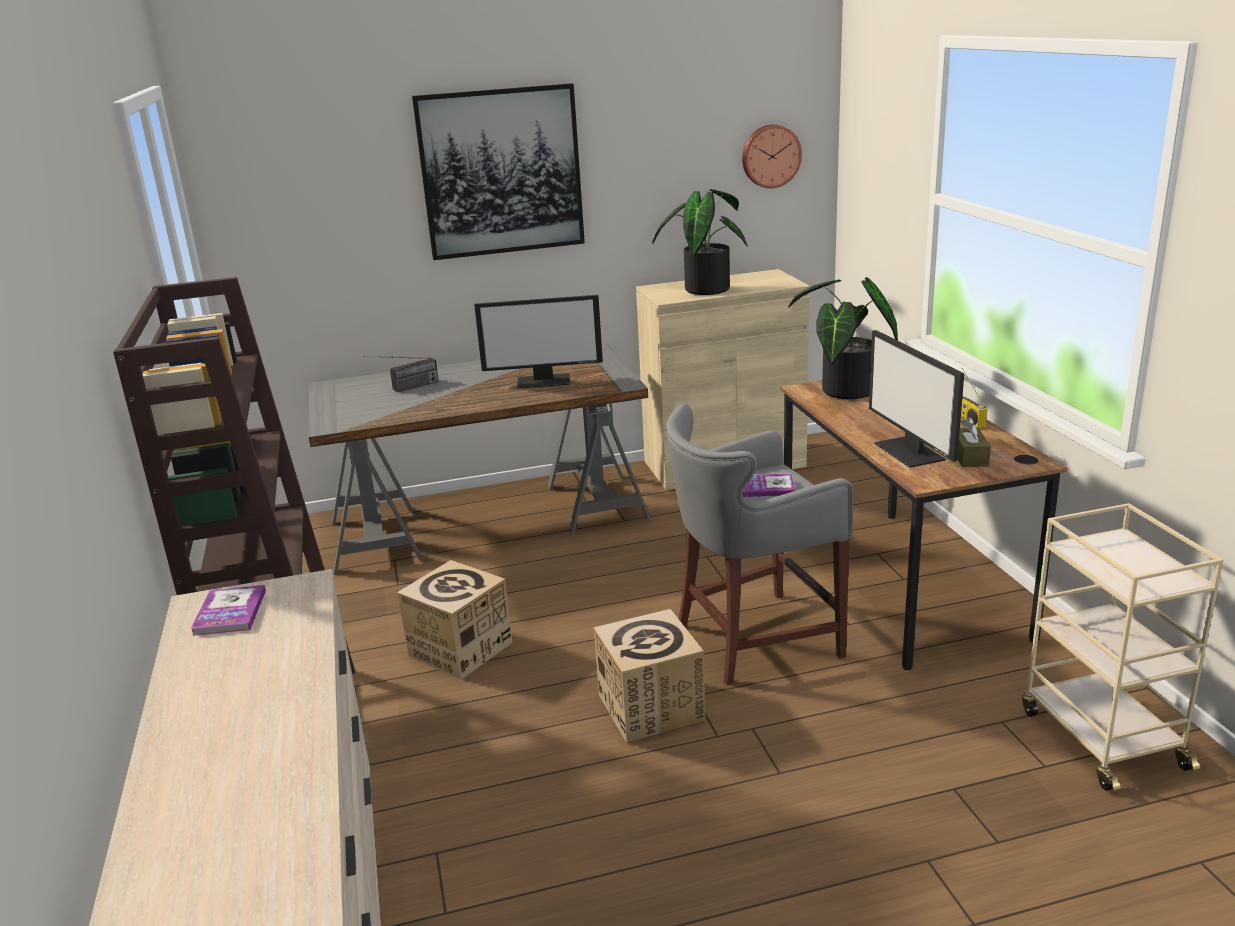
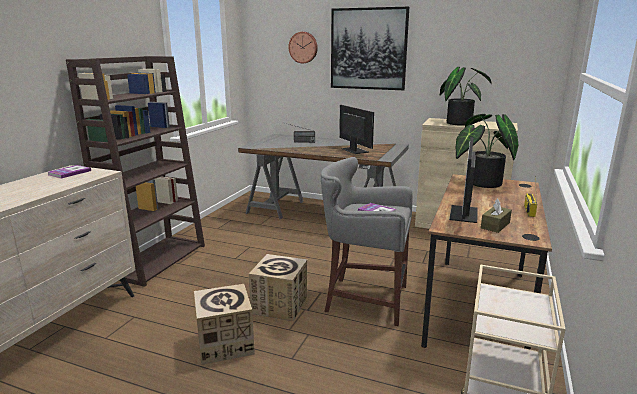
camera: 35 degrees right, 5 degrees down
cardboard box [397,560,512,680] -> cardboard box moved to [194,284,255,365]
monitor [474,295,603,389] -> monitor turned 150 degrees counterclockwise [339,105,374,154]
wall clock [742,124,802,188] -> wall clock moved to [288,32,318,63]

